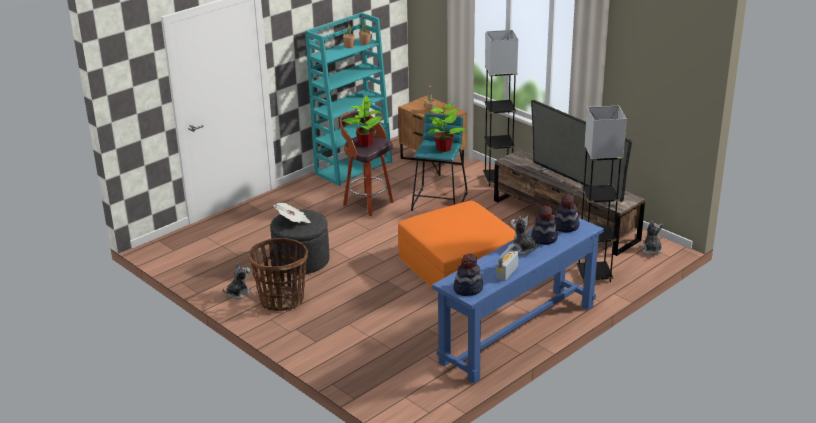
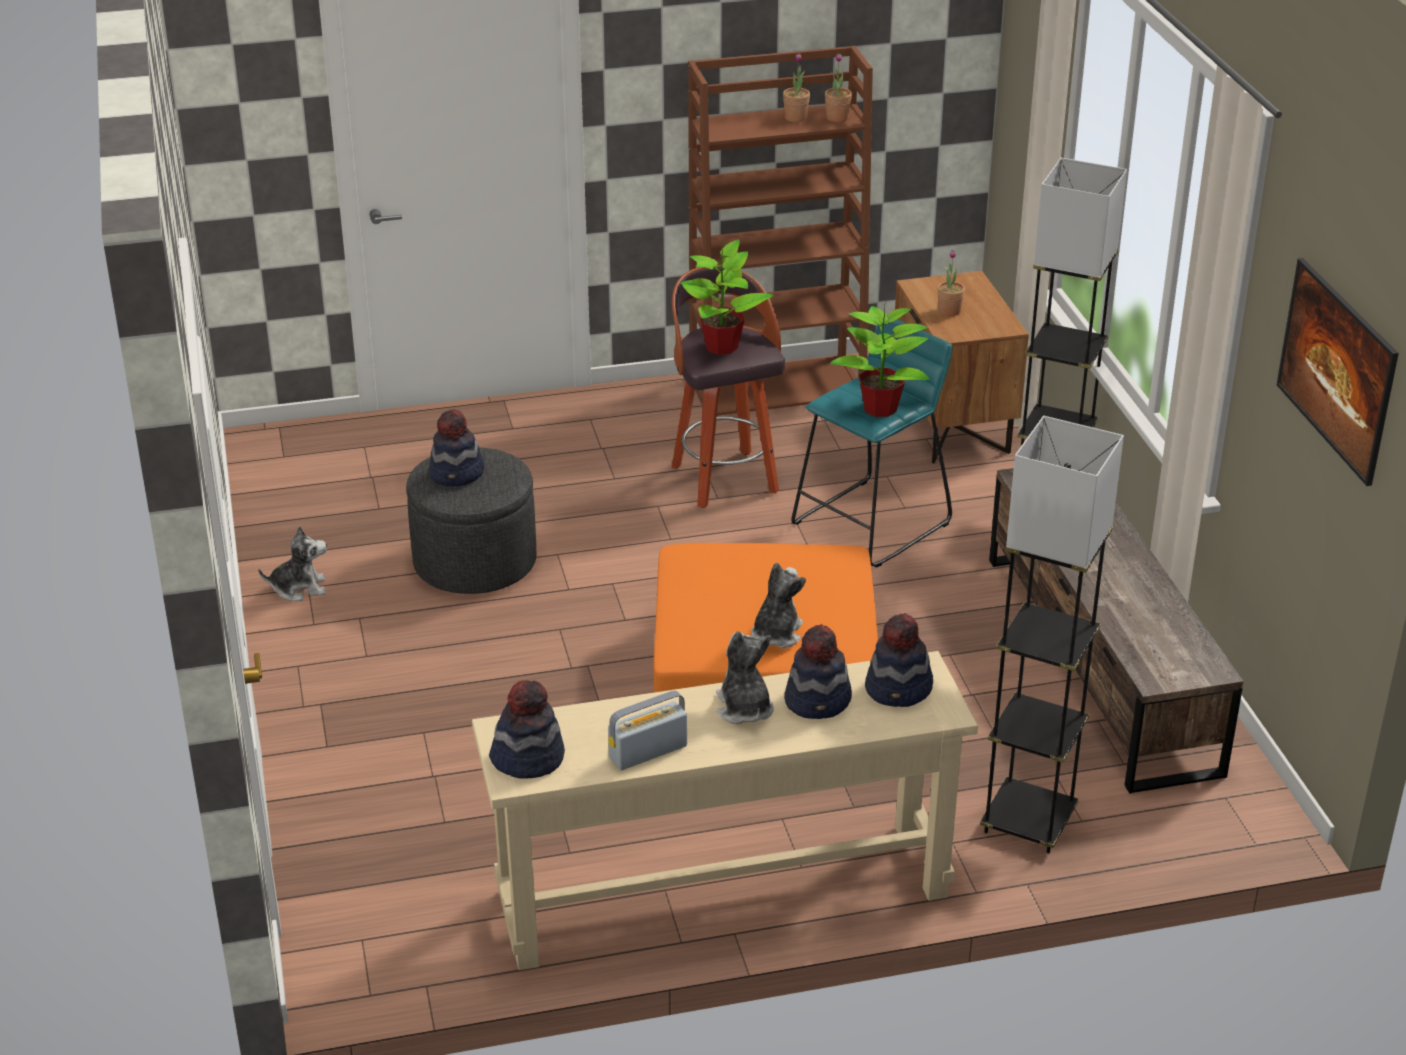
camera: 30 degrees right, 5 degrees up
basket [249,238,308,311] -> none
newspaper [273,203,311,223] -> hat [429,409,484,486]
turquoise bookcase [305,13,393,186] -> brown bookcase [688,46,873,416]
blue console table [432,217,604,384] -> beige console table [472,651,978,970]
television [531,100,632,206] -> none
plush toy [642,221,663,255] -> plush toy moved to [751,562,806,648]
none -> picture [1277,258,1399,495]

